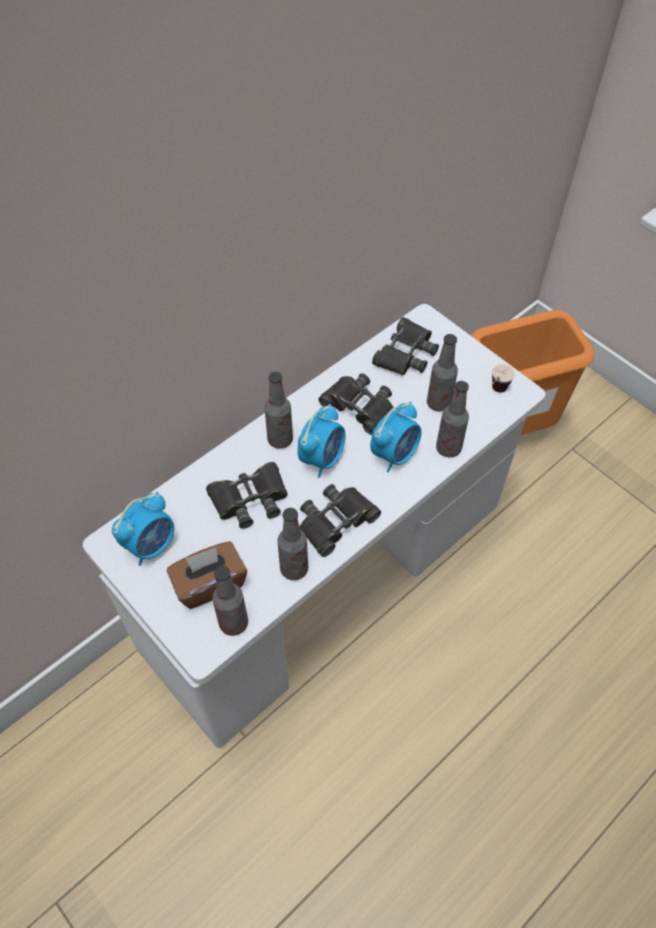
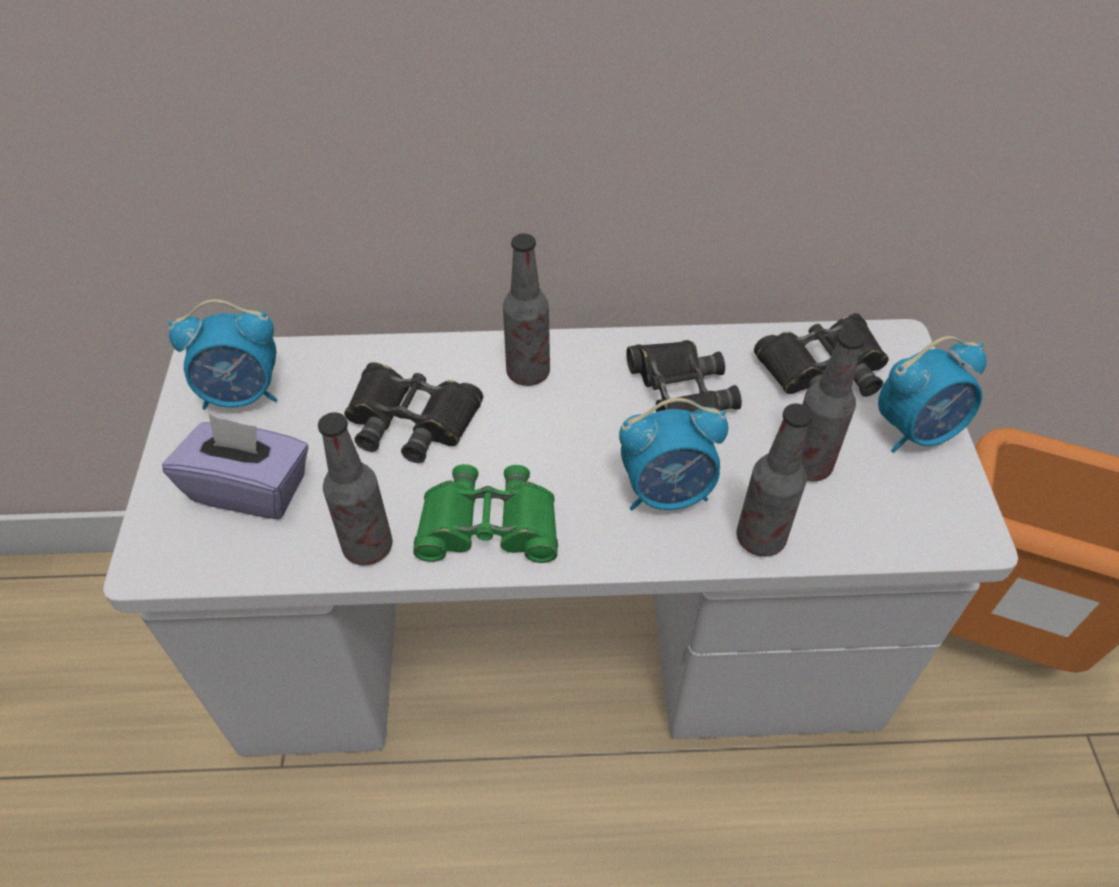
camera: 40 degrees right, 5 degrees down
brown tissue box [167,541,247,609] -> purple tissue box [162,414,308,519]
bottle [212,566,248,636] -> none
alarm clock [297,404,346,478] -> alarm clock moved to [878,336,987,453]
black binoculars [300,484,381,557] -> green binoculars [413,464,558,563]
cup [492,364,515,393] -> none

